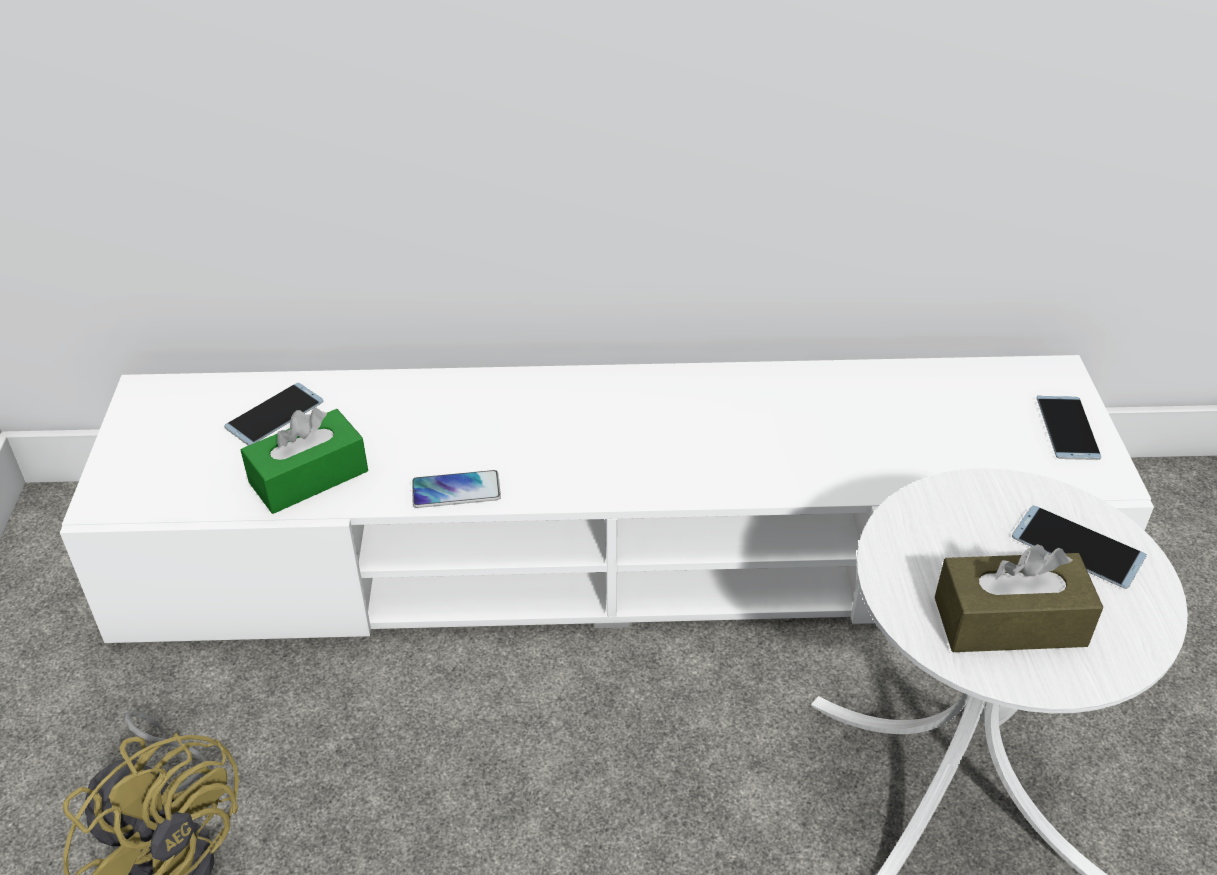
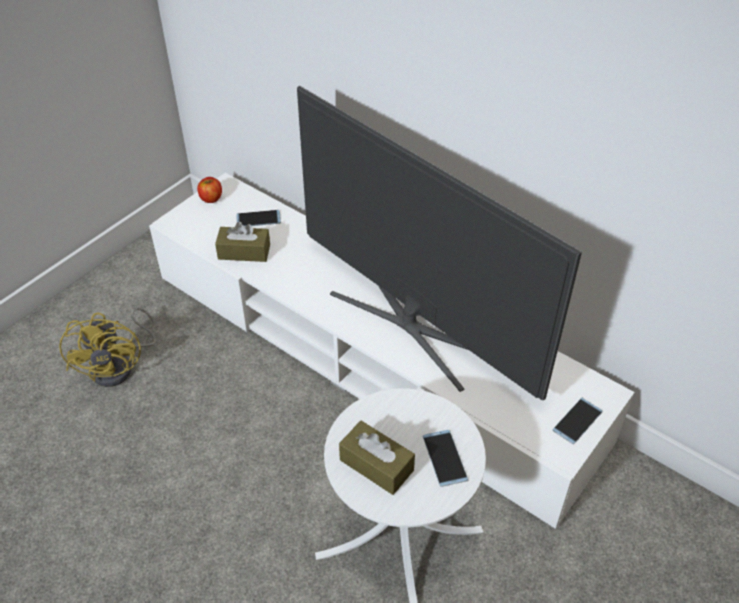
camera: 40 degrees right, 5 degrees up
green tissue box [241,408,368,514] -> brown tissue box [215,222,270,262]
phone [412,470,501,508] -> none
none -> apple [197,177,222,203]
none -> television [297,86,582,400]

